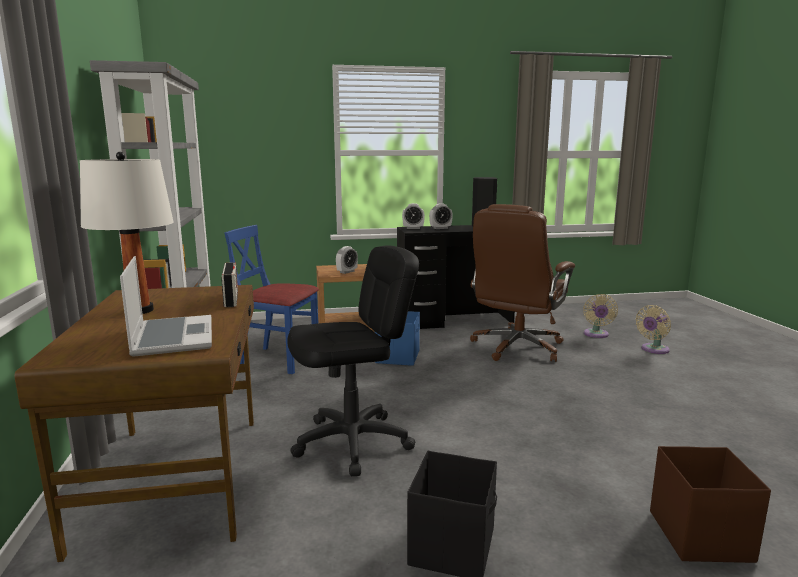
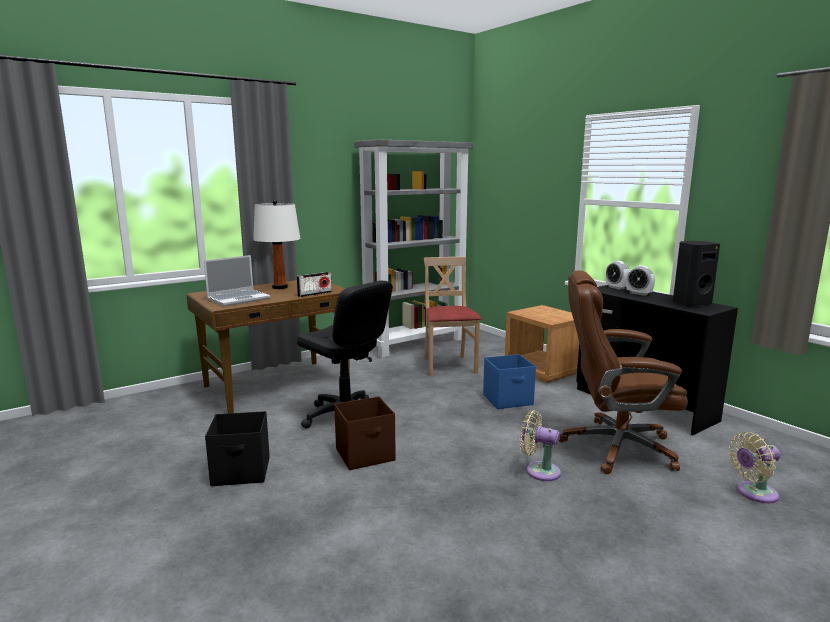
camera: 65 degrees right, 0 degrees up
blue chair [225,225,319,374] -> beige chair [424,257,482,376]
alarm clock [336,246,358,274] -> none
beige fan [635,305,671,354] -> beige fan moved to [520,410,561,481]
brown storage box [650,446,771,563] -> brown storage box moved to [334,397,396,470]

